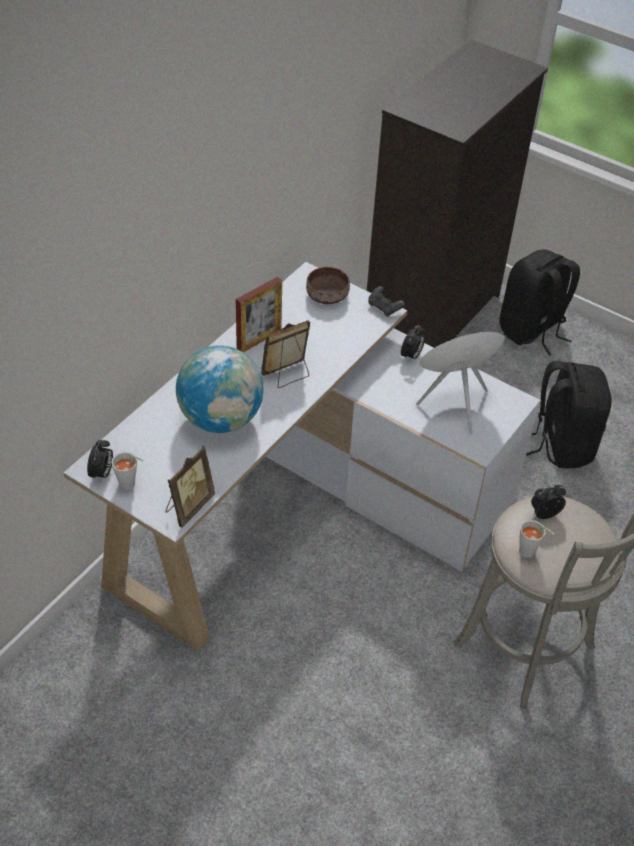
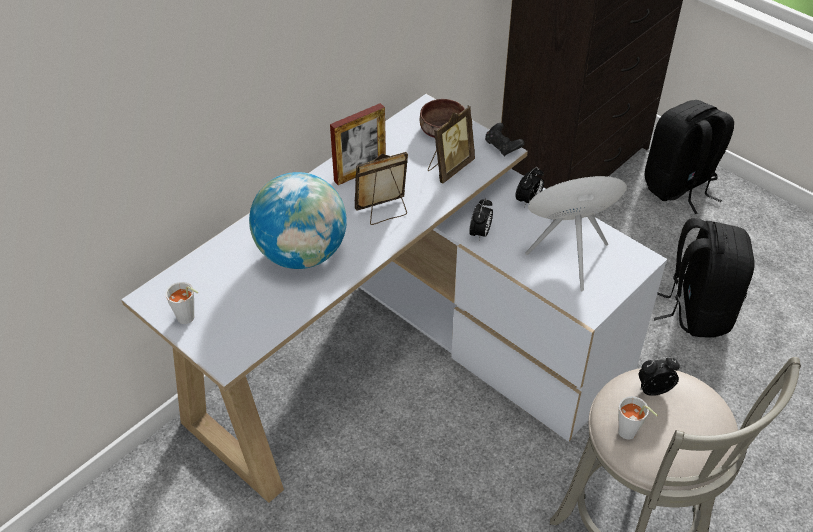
camera: 10 degrees right, 0 degrees up
alarm clock [87,440,113,482] -> alarm clock moved to [469,198,493,240]
picture frame [165,446,215,528] -> picture frame moved to [428,106,475,184]

